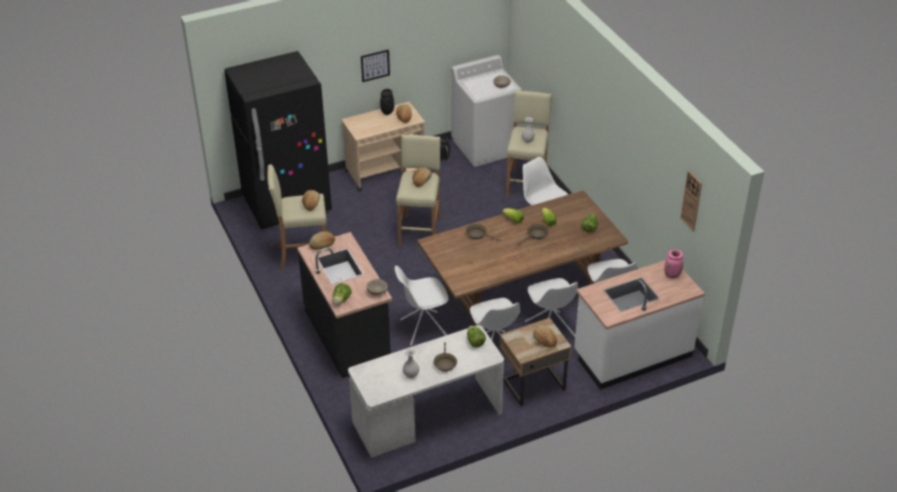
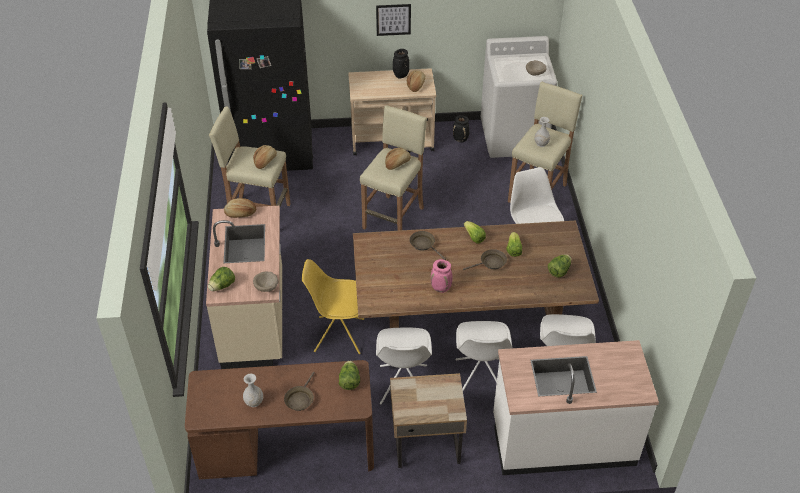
camera: 20 degrees right, 5 degrees up
black counter [297,232,392,378] -> beige counter [206,206,282,369]
white desk [348,325,504,458] -> brown desk [185,360,374,480]
white chair [394,266,449,346] -> yellow chair [302,259,364,354]
bread [533,325,557,348] -> none
pink vase [664,250,683,278] -> pink vase moved to [431,259,452,293]
wall clock [680,171,702,231] -> none

